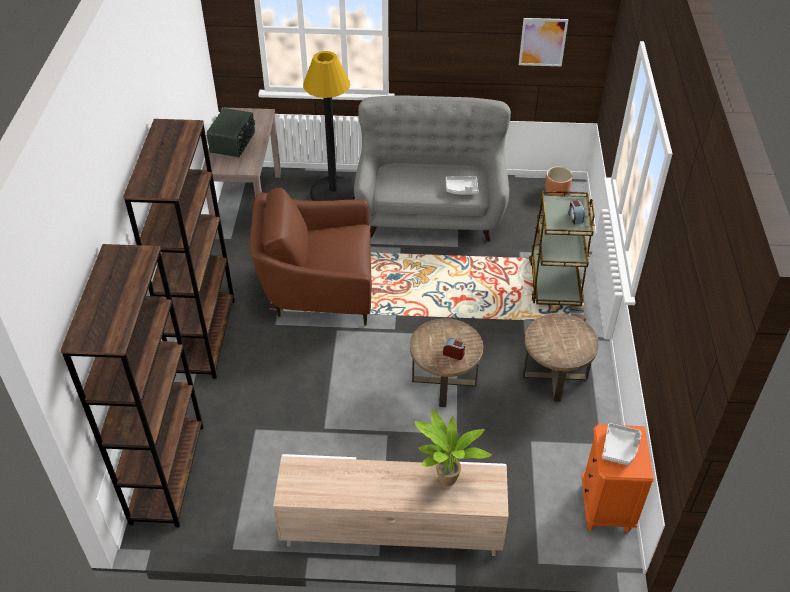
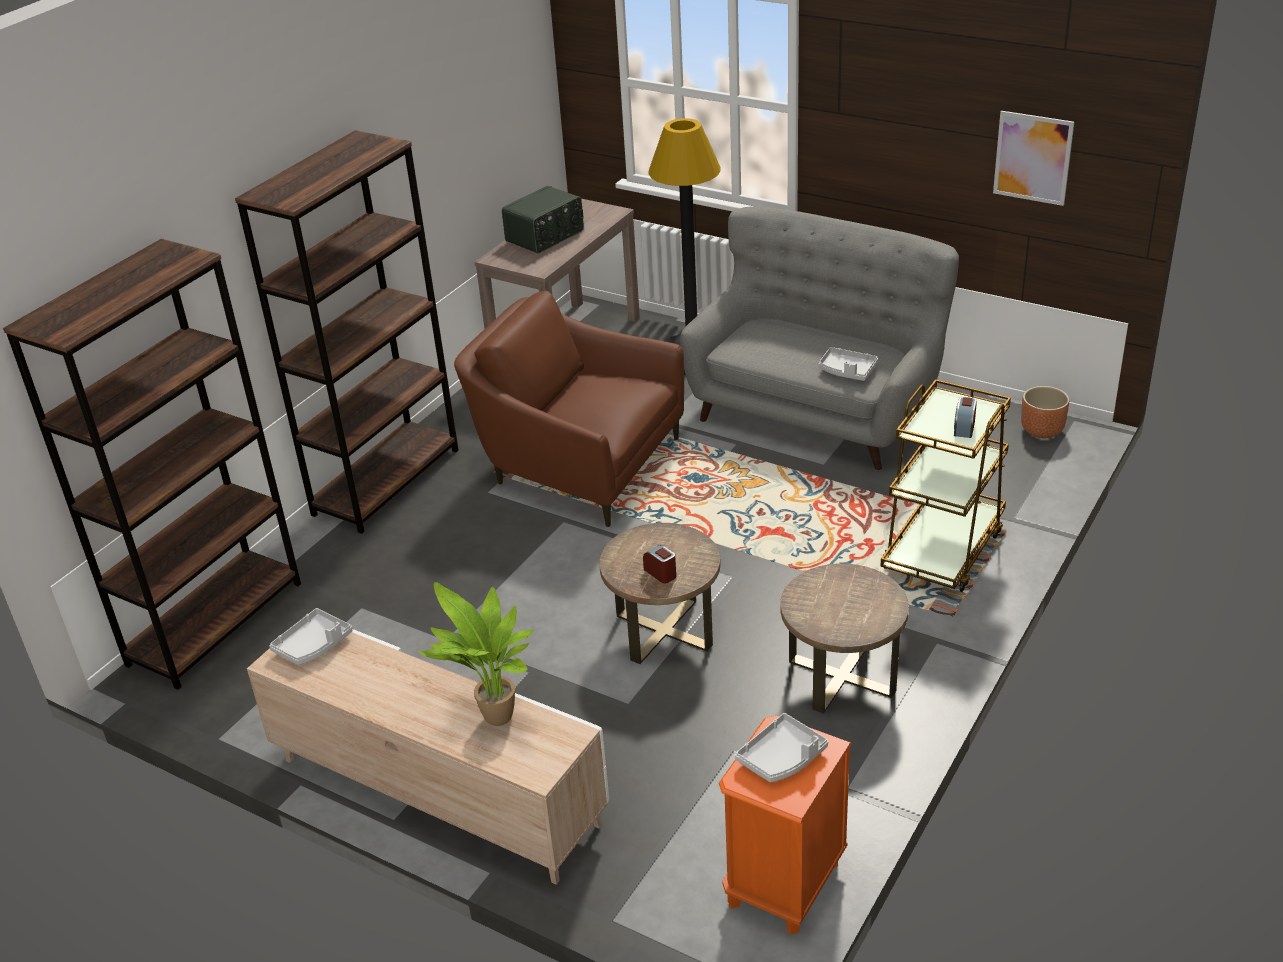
camera: 30 degrees right, 10 degrees down
none -> grey tray [269,608,353,665]

